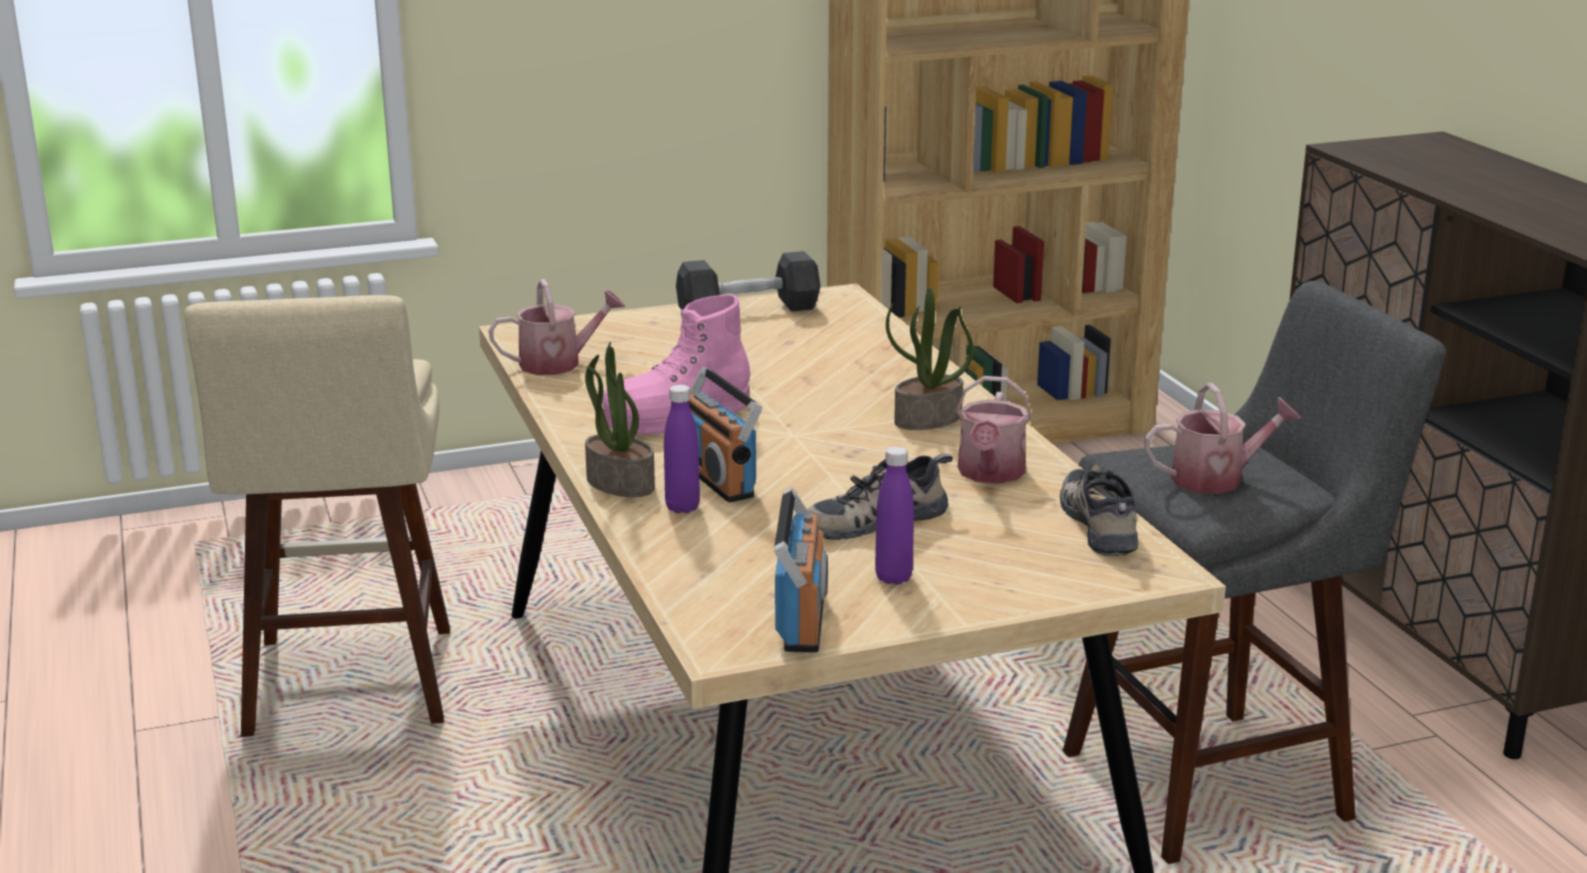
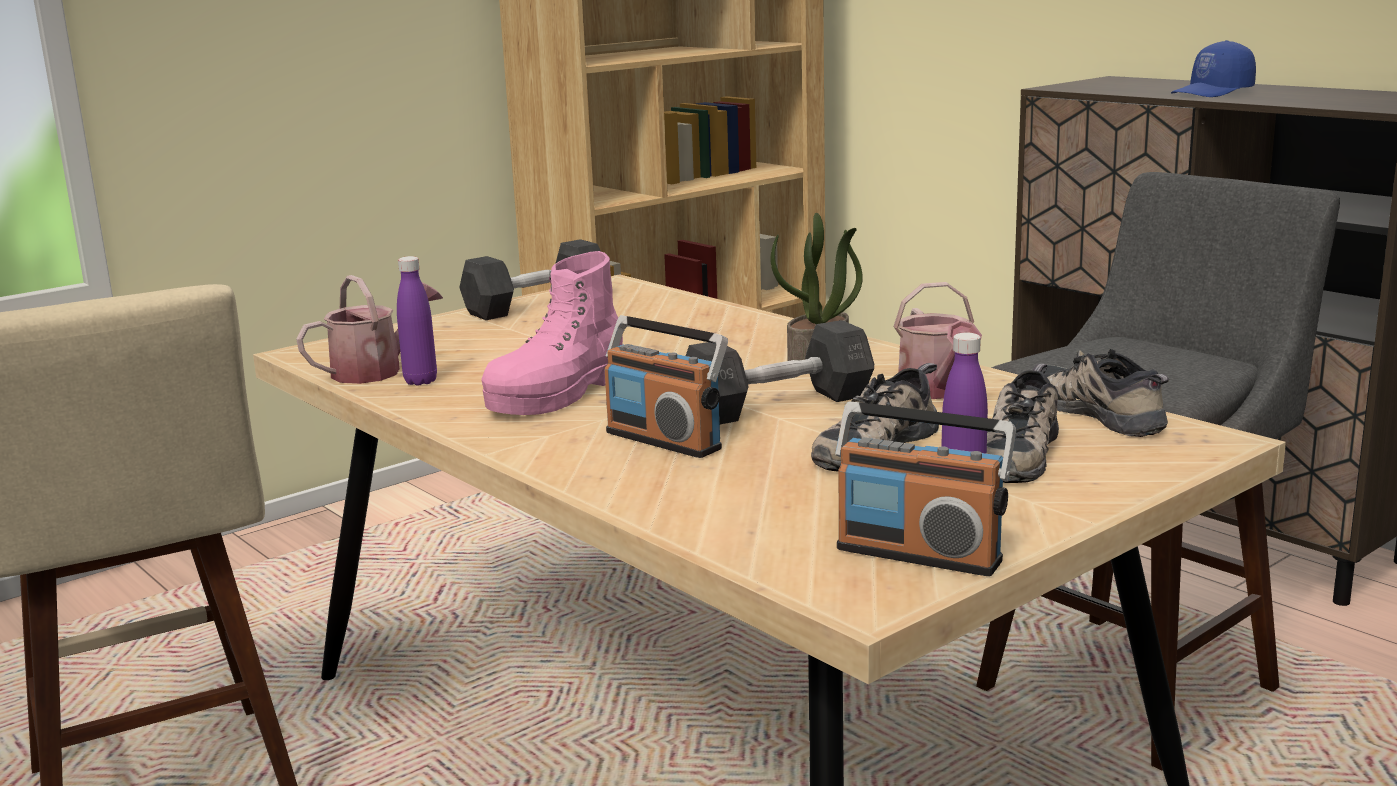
camera: 20 degrees left, 5 degrees down
potted plant [585,342,655,497] -> none
purple bottle [664,385,700,513] -> purple bottle moved to [397,256,437,385]
radio [774,488,828,652] -> radio turned 135 degrees clockwise [835,401,1016,576]
watering can [1145,383,1301,494] -> none
none -> grey dumbbell [686,320,874,424]
none -> shoe [987,364,1059,483]
none -> blue cap [1171,40,1256,97]

